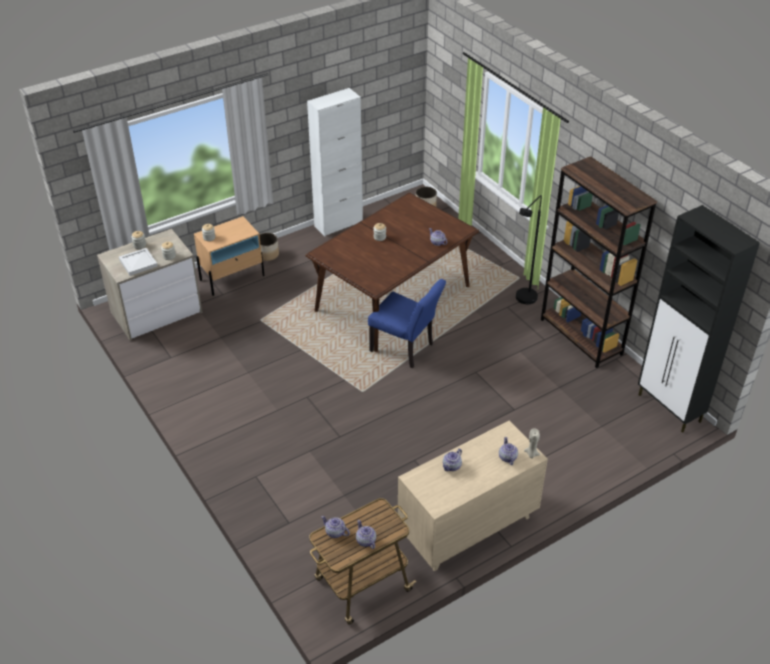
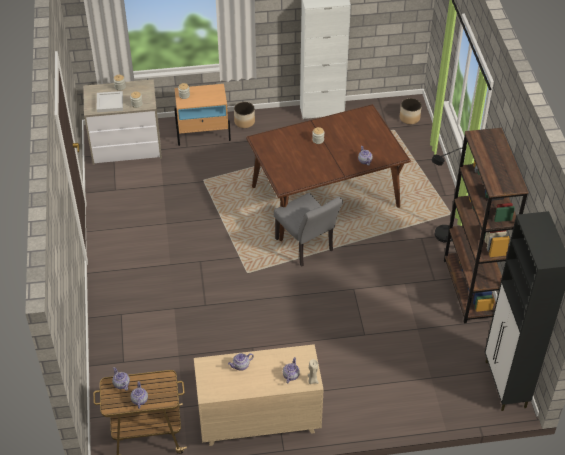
camera: 25 degrees right, 5 degrees up
blue chair [368,279,446,368] -> grey chair [274,193,343,267]

